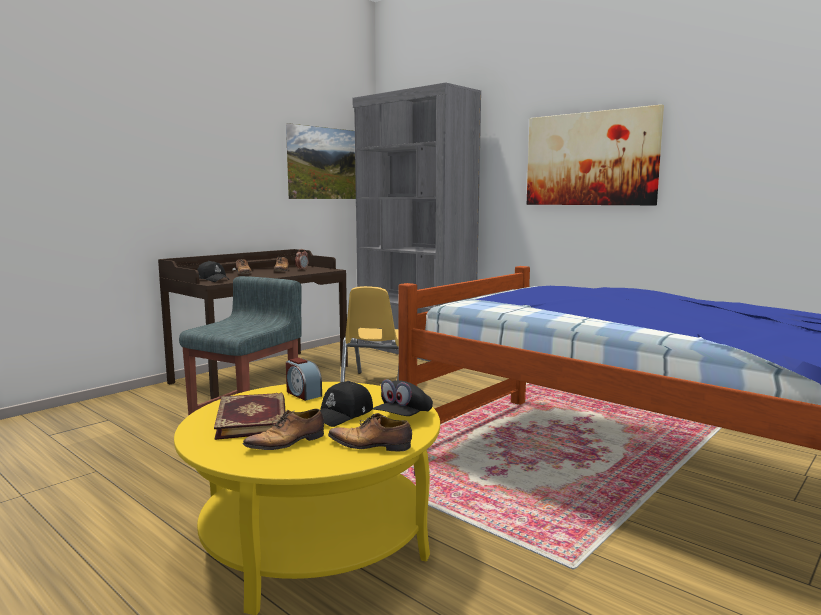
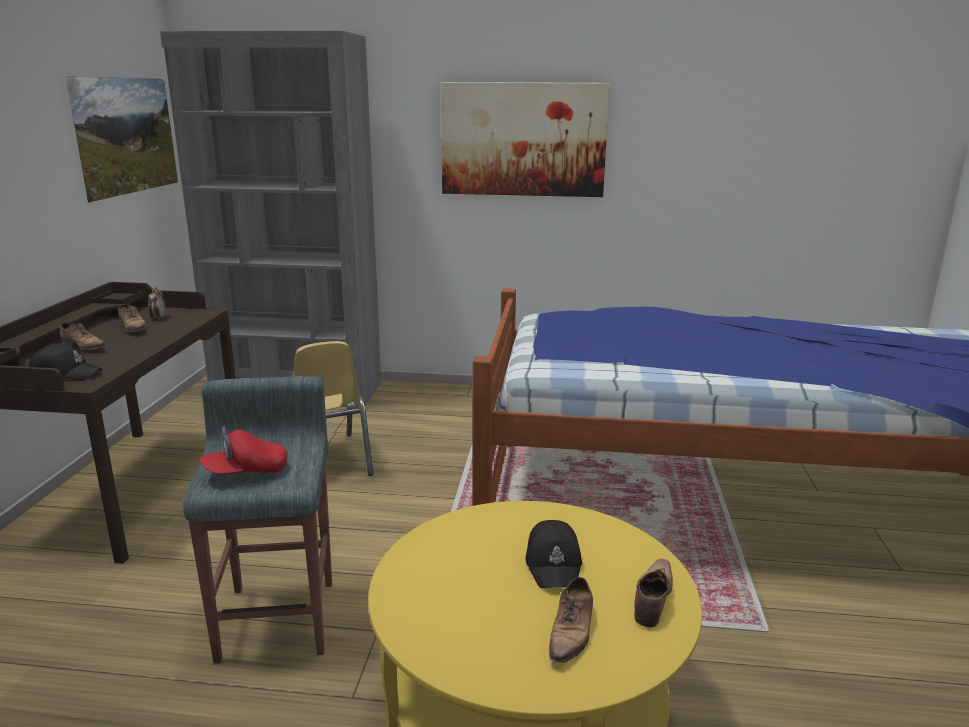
camera: 35 degrees left, 10 degrees up
book [214,393,285,440] -> none
alarm clock [286,358,322,401] -> none
shoe [328,413,412,452] -> shoe turned 135 degrees clockwise [634,559,673,627]
black cap [373,379,433,416] -> none
none -> red cap [200,427,288,475]

